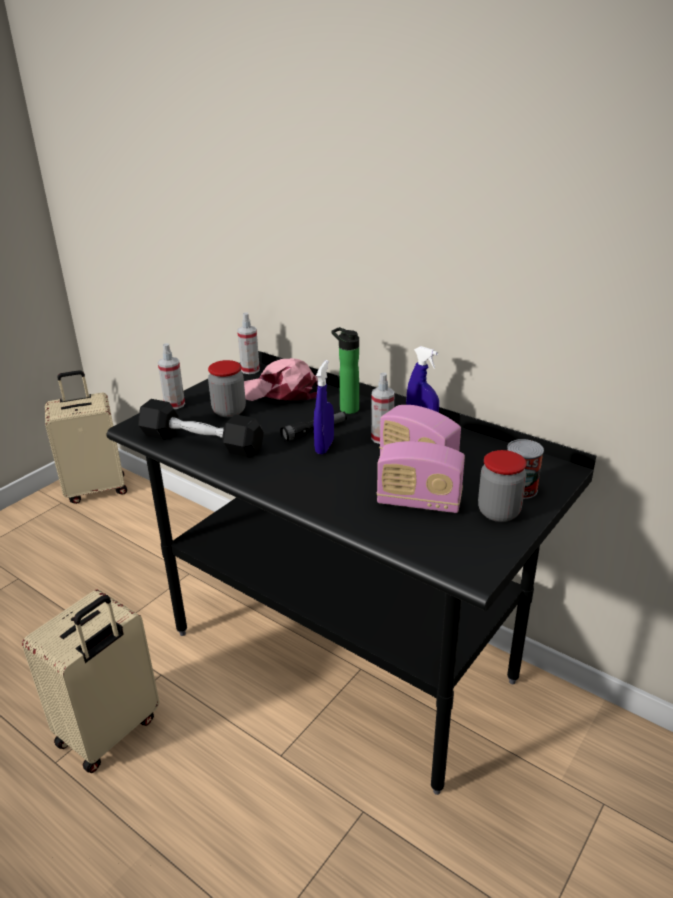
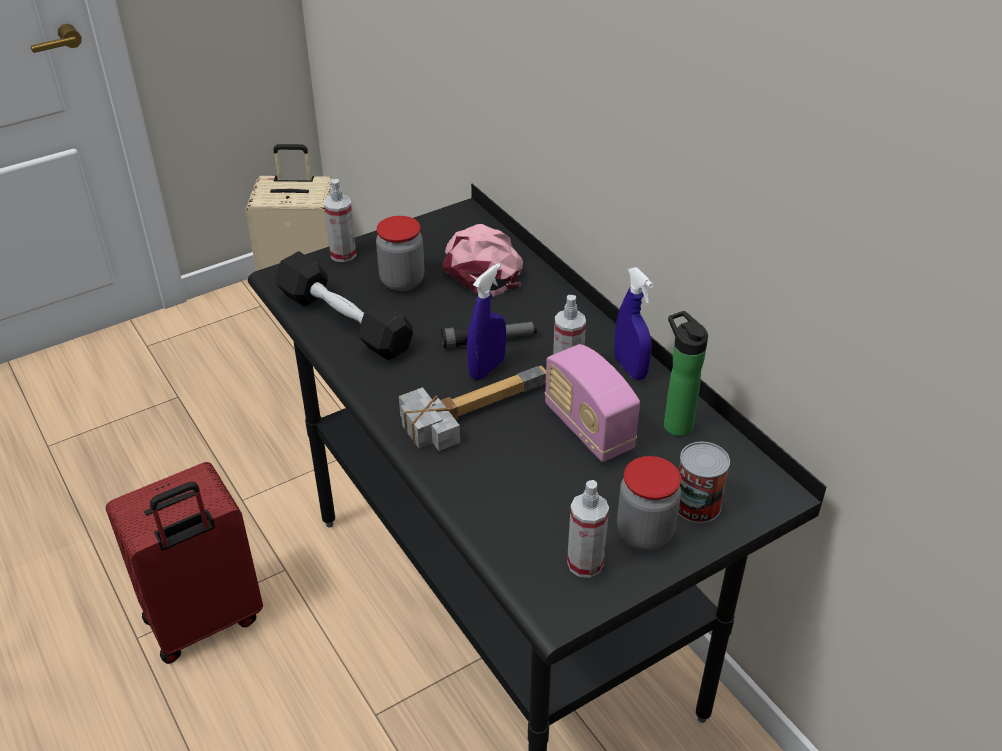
camera: 20 degrees right, 10 degrees up
beige suitcase [22,589,160,773] -> red suitcase [106,462,263,664]
spray bottle [237,312,260,374] -> spray bottle moved to [567,480,609,578]
pink cap [244,358,318,401] -> pink cap turned 45 degrees clockwise [442,224,523,297]
bottle [331,327,359,414] -> bottle moved to [664,311,708,436]
radio [377,441,465,513] -> none
none -> hammer [399,366,546,451]

